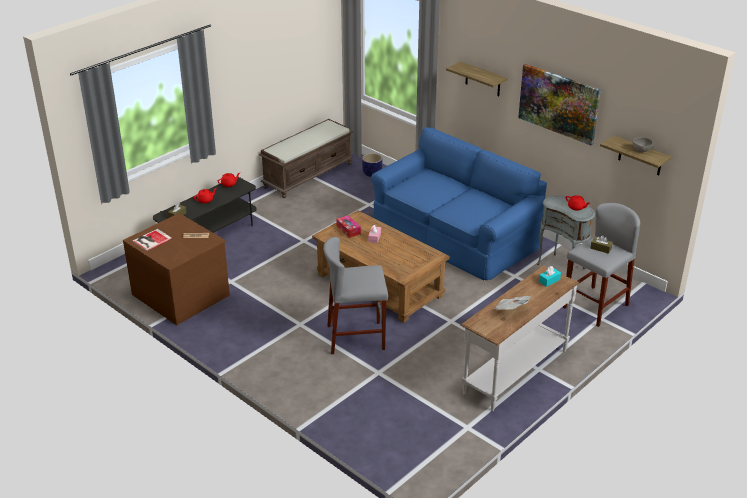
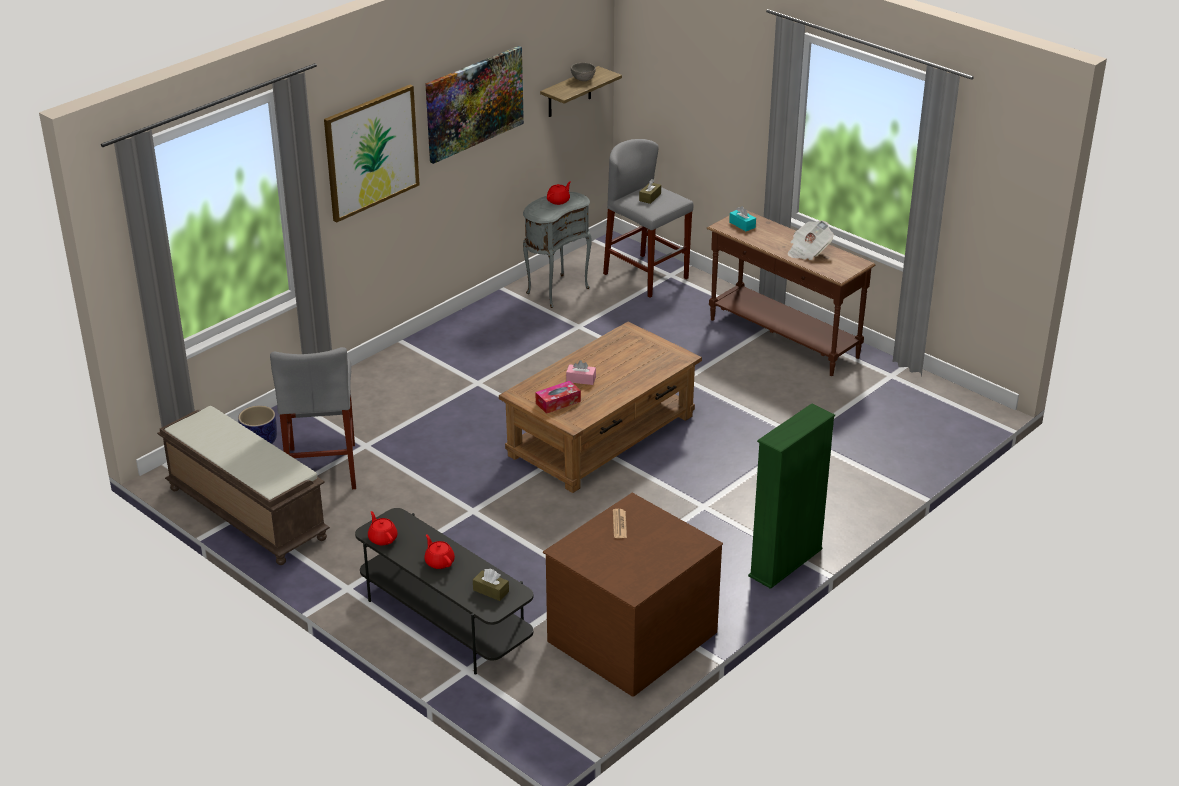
camera: 90 degrees left, 0 degrees up
book [132,229,172,251] -> none
grey stool [323,237,388,354] -> grey stool moved to [270,347,356,489]
blue sofa [371,127,547,281] -> none
shelf [446,61,508,96] -> picture [324,85,420,222]
white console table [460,265,579,411] -> brown console table [706,211,876,376]
none -> green bookcase [748,403,835,589]

